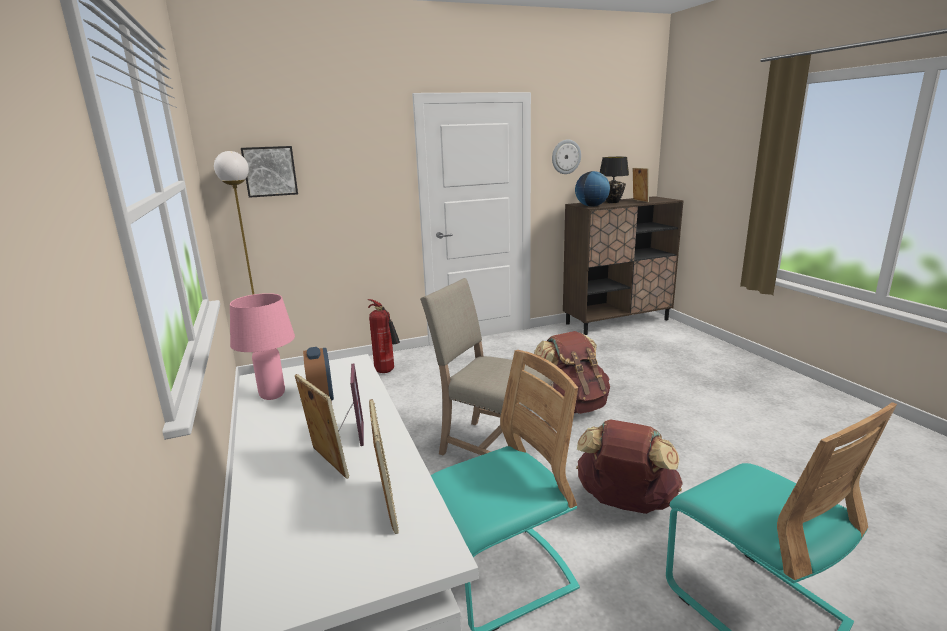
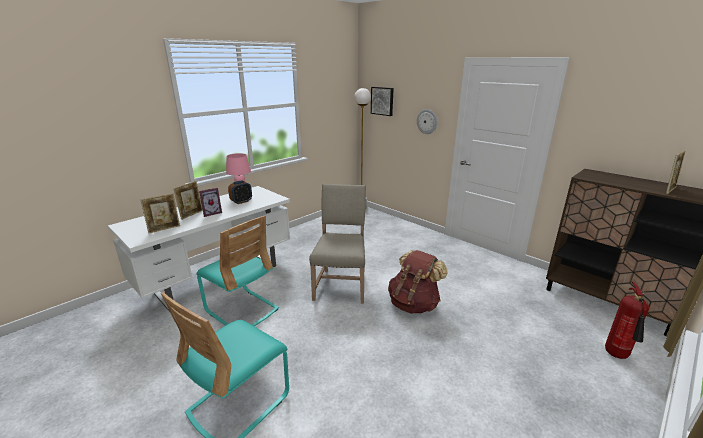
camera: 65 degrees right, 5 degrees up
fire extinguisher [368,299,400,373] -> fire extinguisher moved to [605,282,649,359]
wall clock [552,139,581,174] -> wall clock moved to [417,109,437,134]
globe [575,171,610,207] -> none
brown backpack [576,419,683,514] -> none
black table lamp [600,157,629,203] -> none

